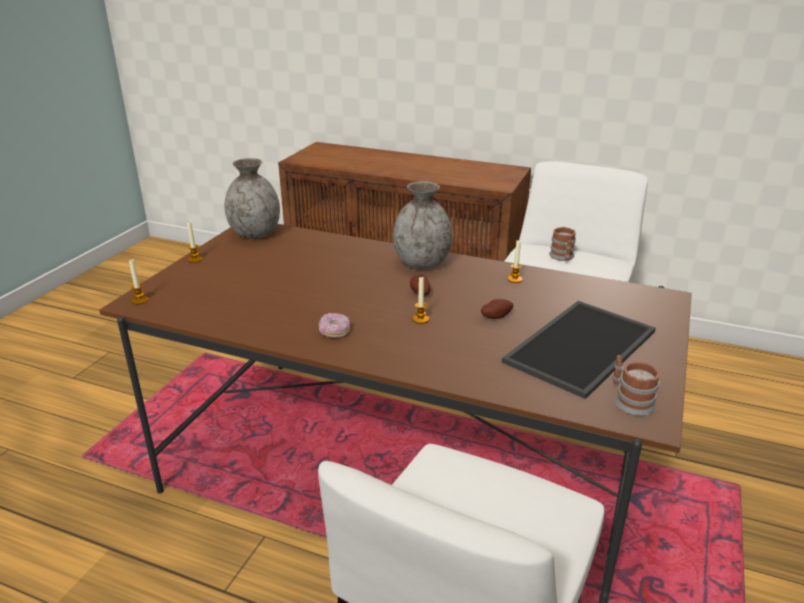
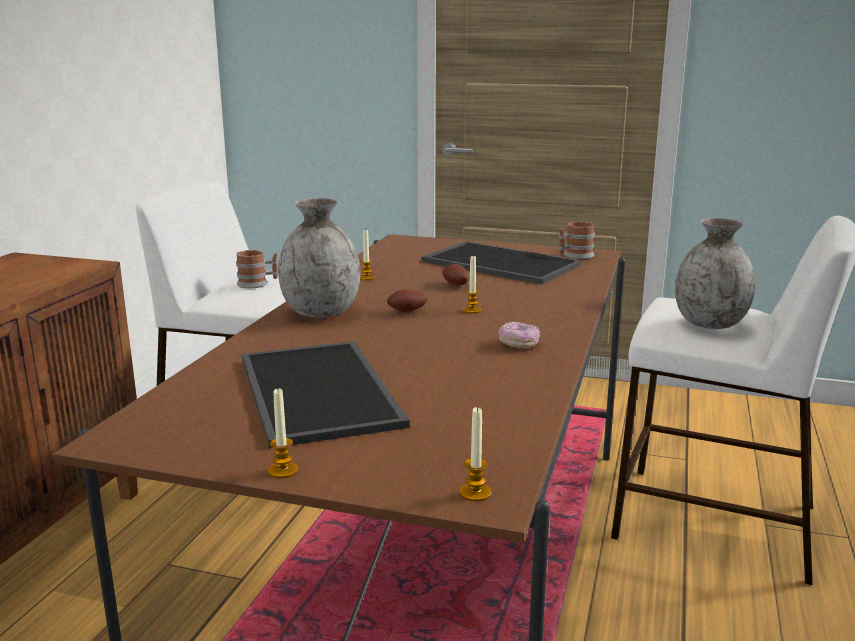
camera: 95 degrees left, 10 degrees down
grey vase [225,158,280,239] -> grey vase moved to [675,218,755,329]
none -> tray [242,341,410,448]

